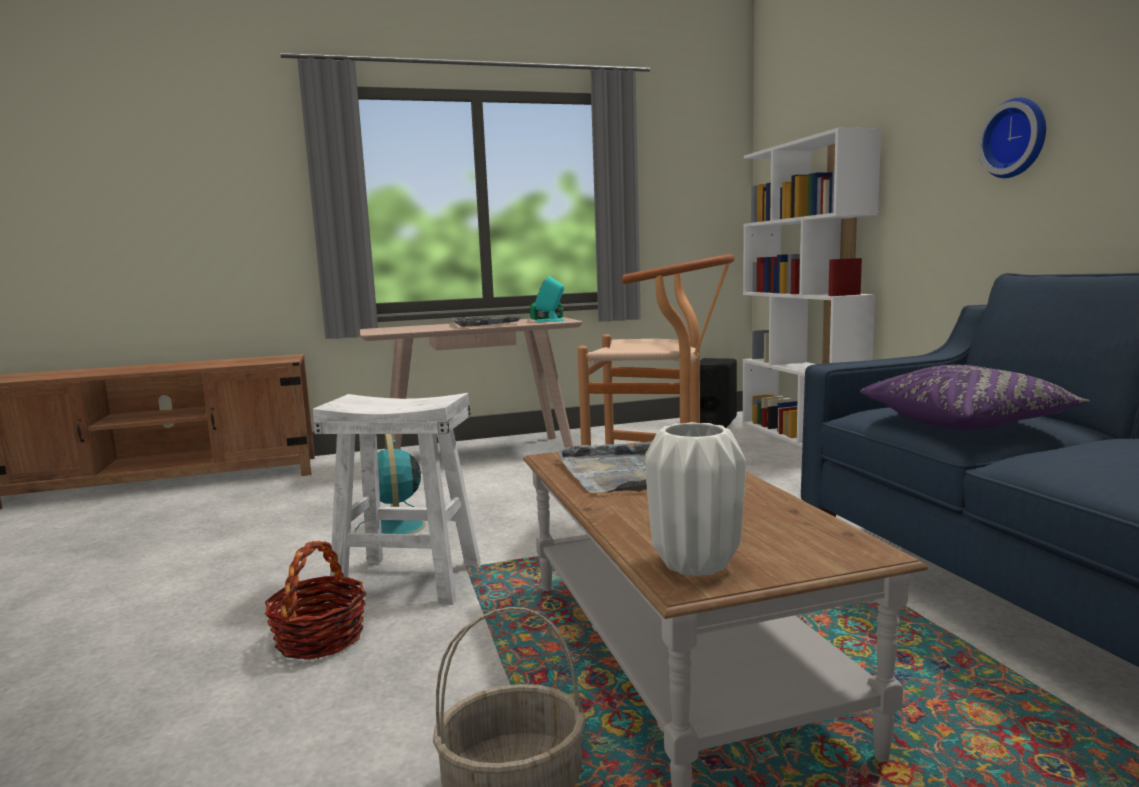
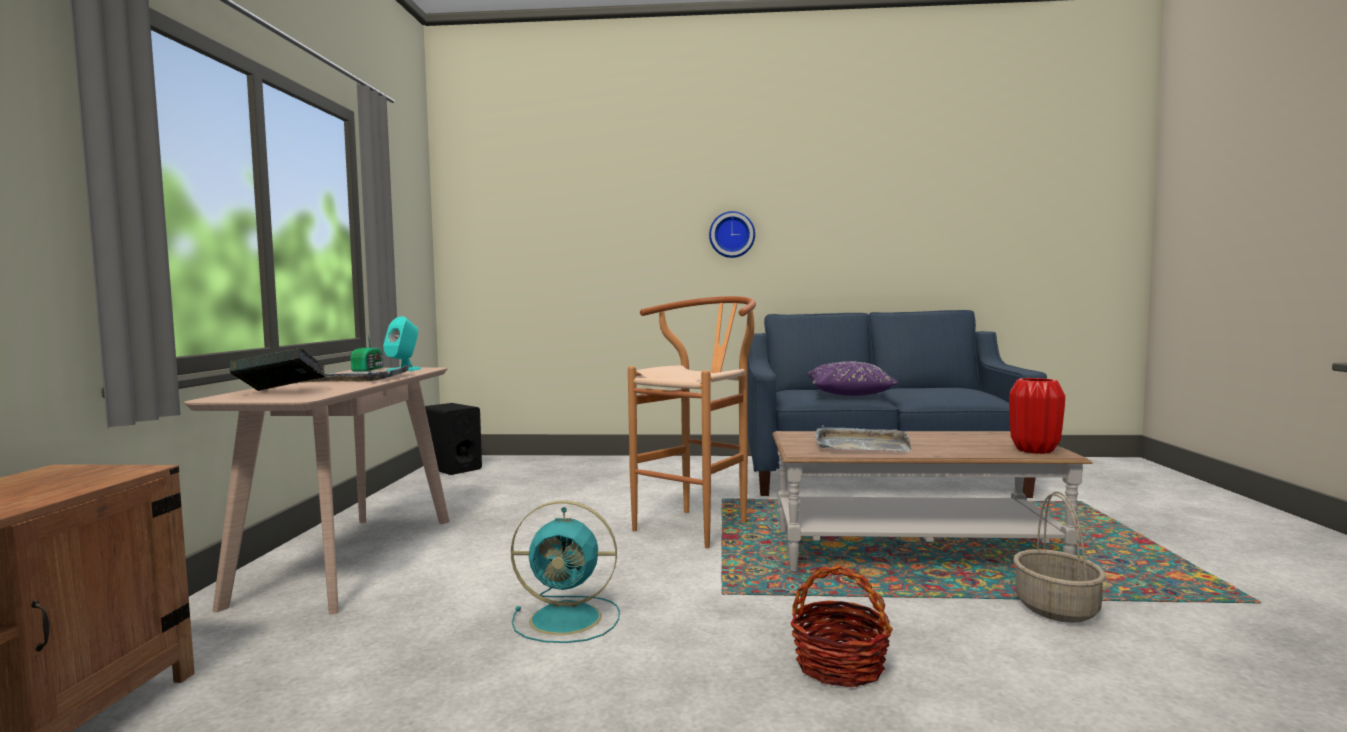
camera: 70 degrees left, 5 degrees down
white stool [313,393,481,605] -> none
white vase [645,422,746,576] -> red vase [1009,378,1065,454]
white bookcase [742,128,881,447] -> none
none -> book [229,348,325,391]

